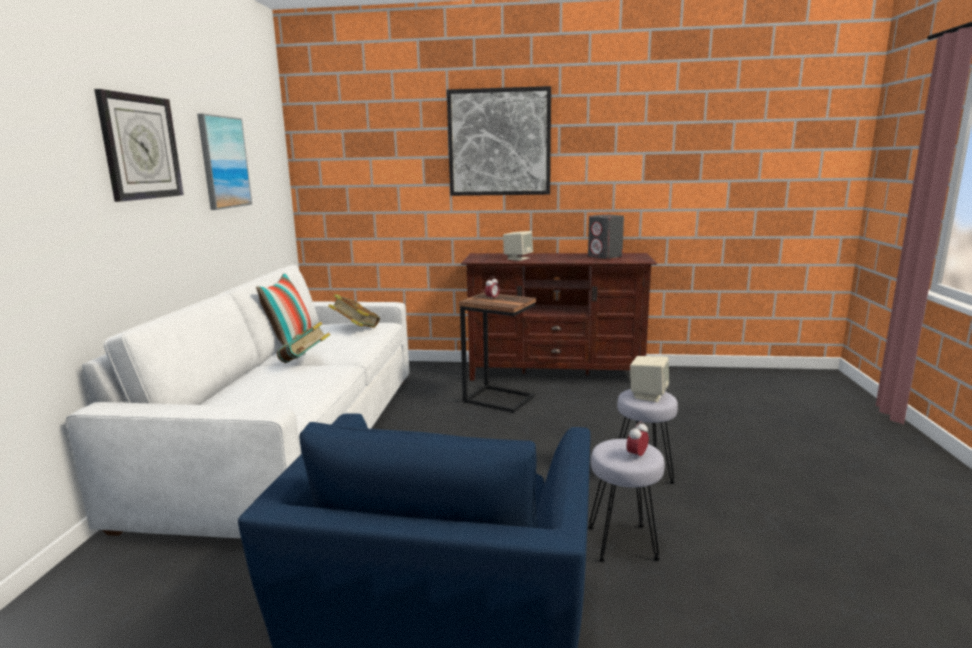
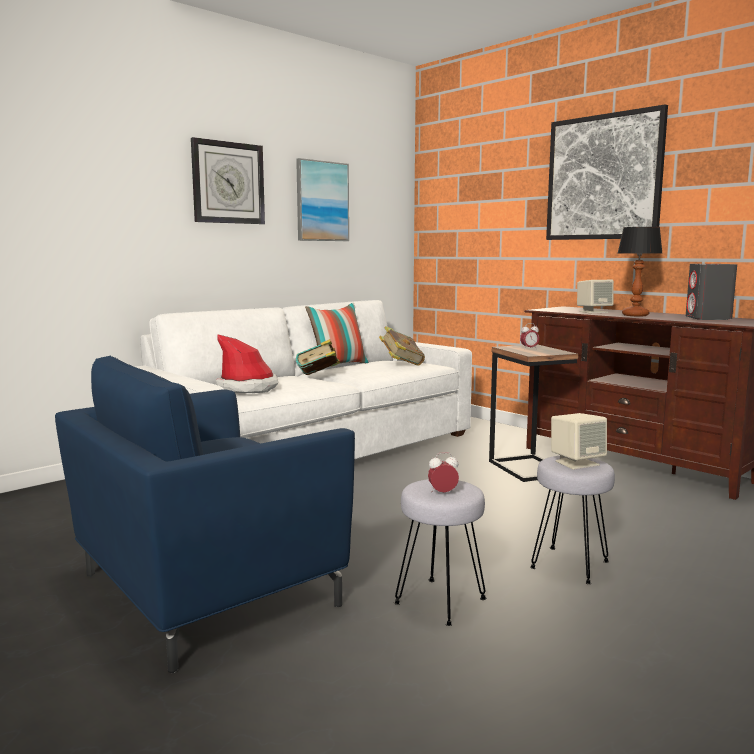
camera: 40 degrees right, 5 degrees down
none -> hat [216,334,278,393]
none -> table lamp [617,227,663,316]

